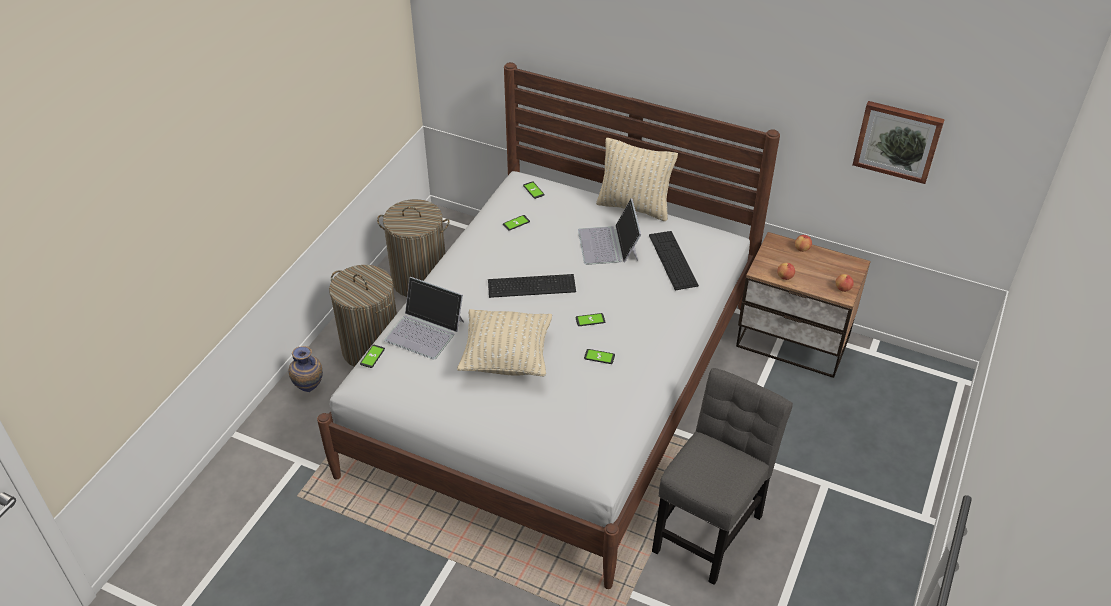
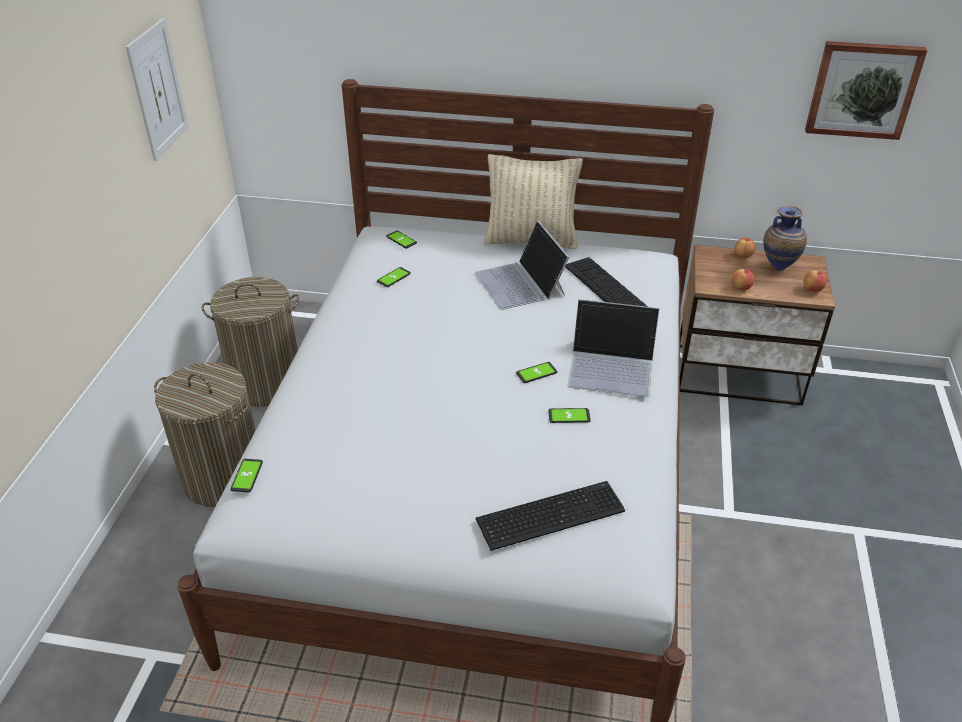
camera: 15 degrees left, 5 degrees down
vase [289,346,323,392] -> vase moved to [763,206,807,271]
laptop [384,277,464,359] -> laptop moved to [567,299,659,397]
beige pillow [457,309,552,376] -> none
keyboard [488,274,576,298] -> keyboard moved to [476,481,625,551]
grey chair [652,368,793,585] -> none
none -> picture [126,18,189,161]

